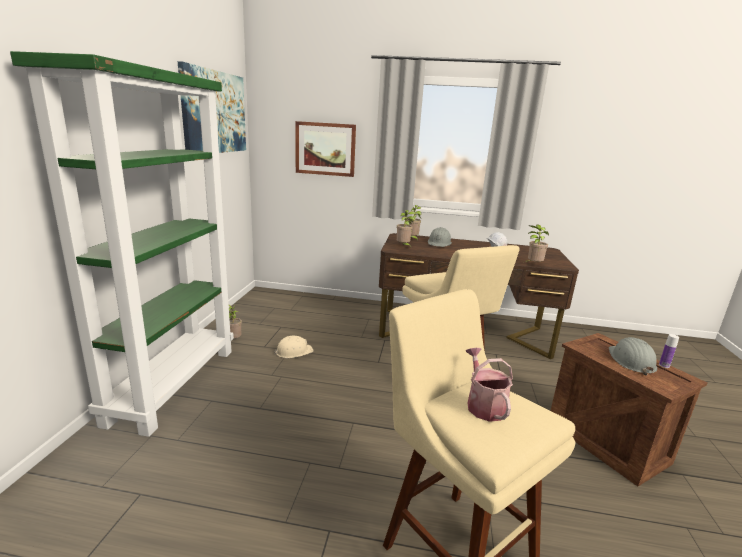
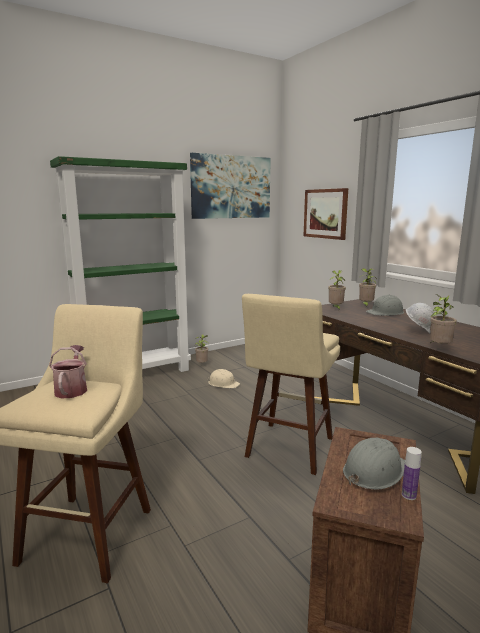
camera: 50 degrees right, 5 degrees down
watering can [466,348,513,422] -> watering can turned 45 degrees counterclockwise [49,345,87,399]

